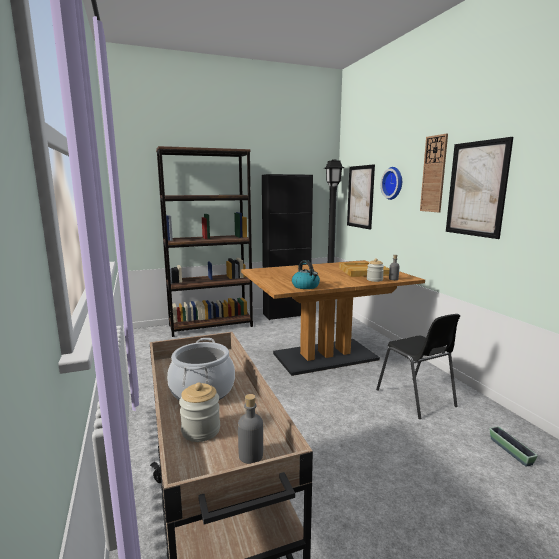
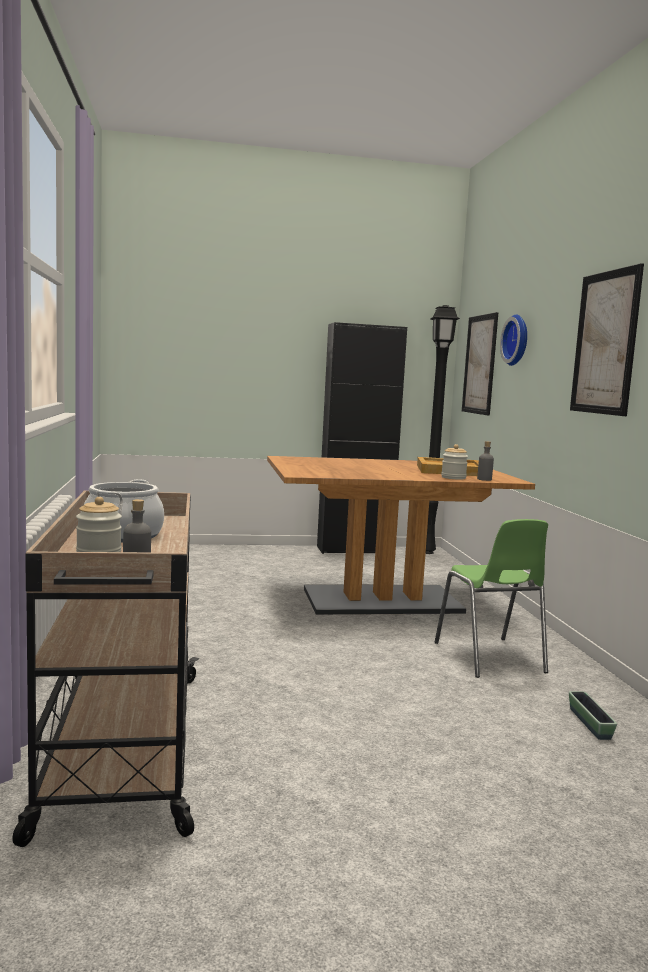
camera: 10 degrees right, 5 degrees down
brown bookcase [156,146,253,337] -> none
kettle [292,260,320,289] -> none
black chair [376,314,460,419] -> green chair [435,519,548,678]
wall clock [420,134,448,212] -> none

